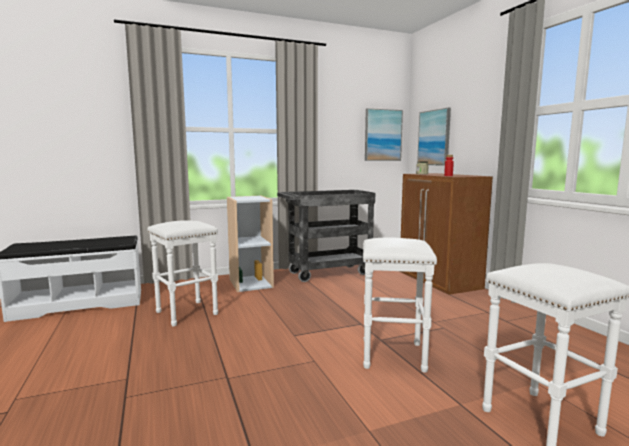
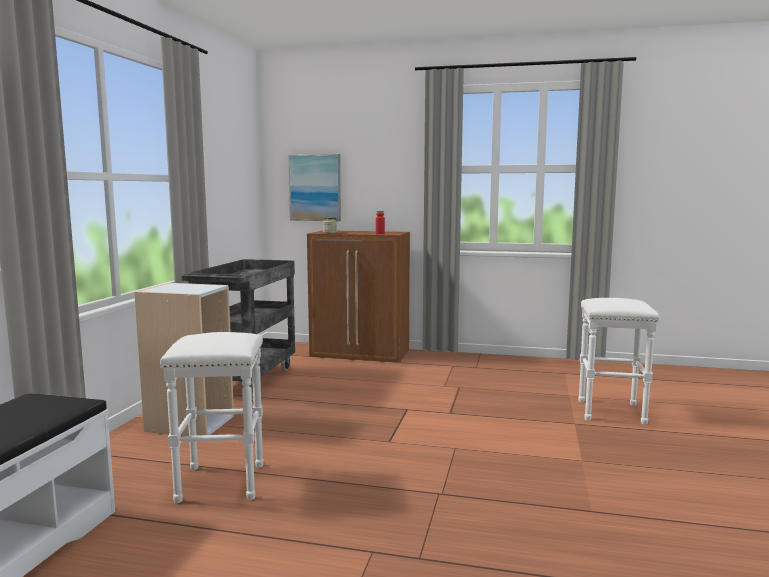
camera: 55 degrees left, 0 degrees up
white stool [363,237,437,373] -> none
picture [365,108,403,161] -> none

